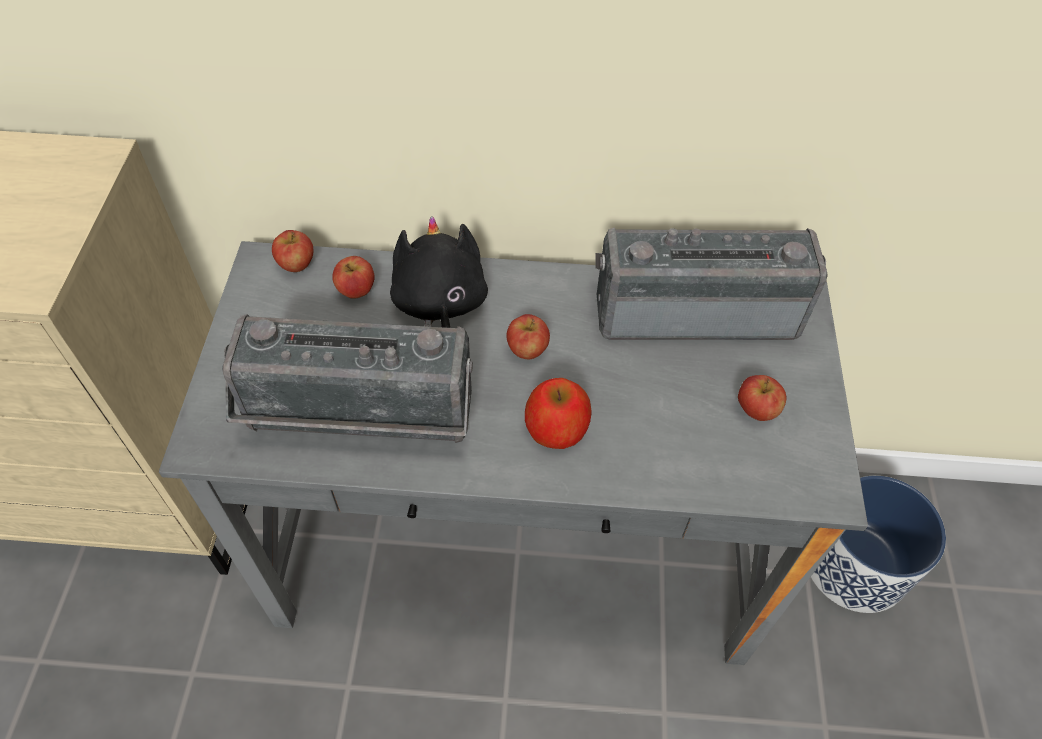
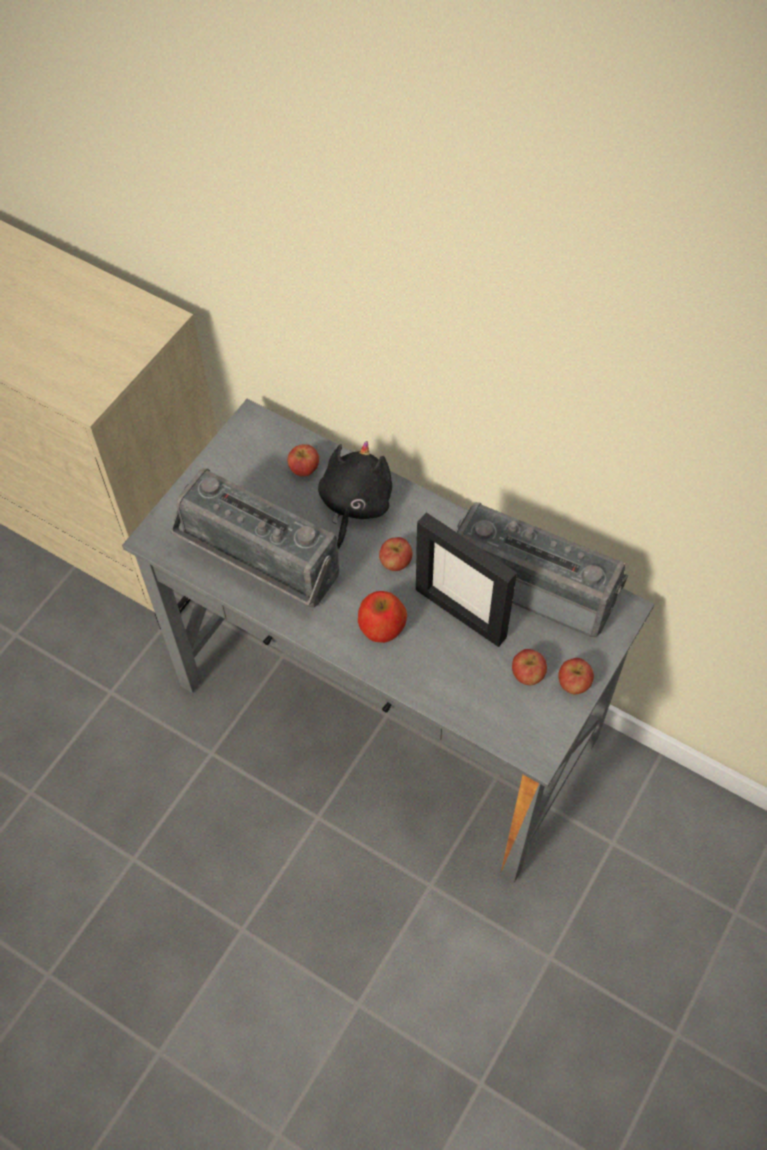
camera: 30 degrees right, 5 degrees up
apple [272,230,313,272] -> apple moved to [558,658,594,694]
planter [811,476,946,613] -> none
none -> picture frame [416,513,517,647]

